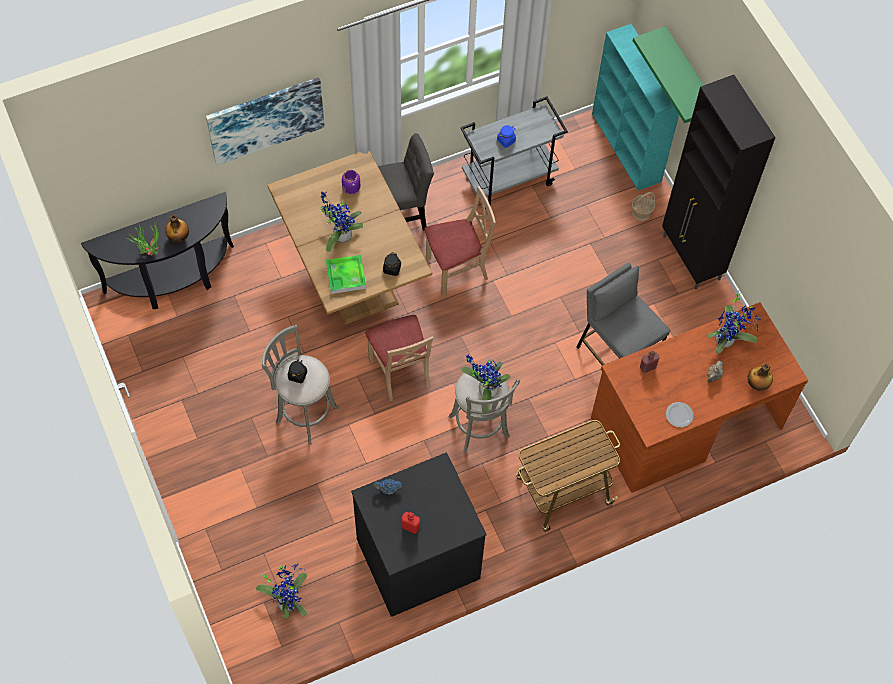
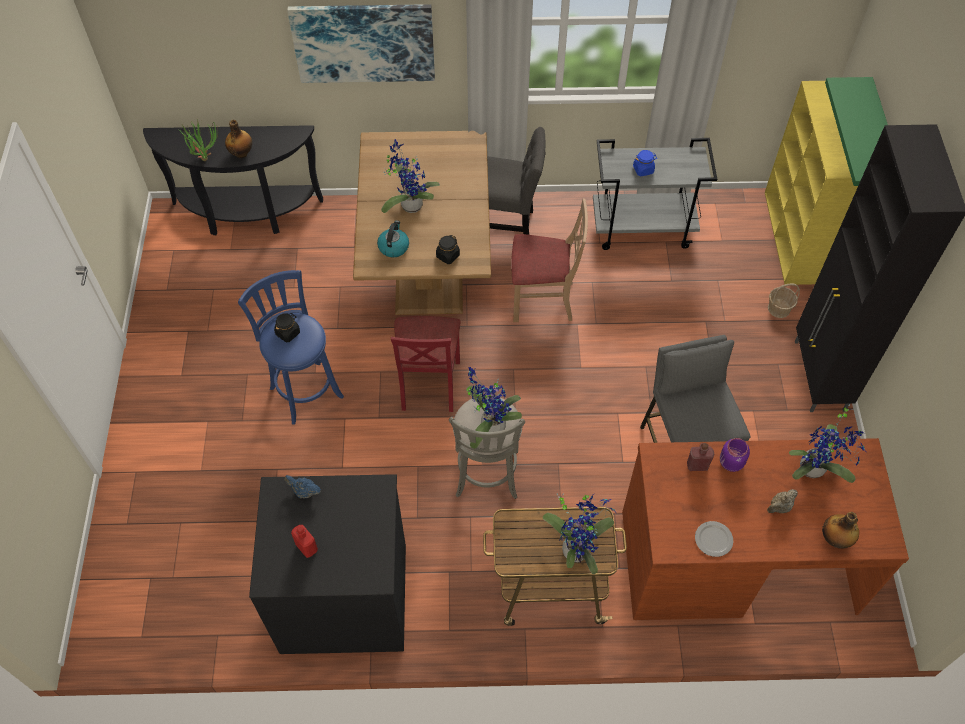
camera: 25 degrees right, 5 degrees down
potted plant [256,563,307,619] -> potted plant moved to [543,493,616,574]
grey stool [262,325,339,444] -> blue stool [238,270,344,425]
tray [326,255,366,294] -> kettle [377,220,409,258]
purple jar [342,170,360,194] -> purple jar moved to [720,438,750,472]
beige chair [365,315,433,401] -> red chair [391,316,460,412]
turquoise bookcase [592,24,679,191] -> yellow bookcase [765,81,858,285]

